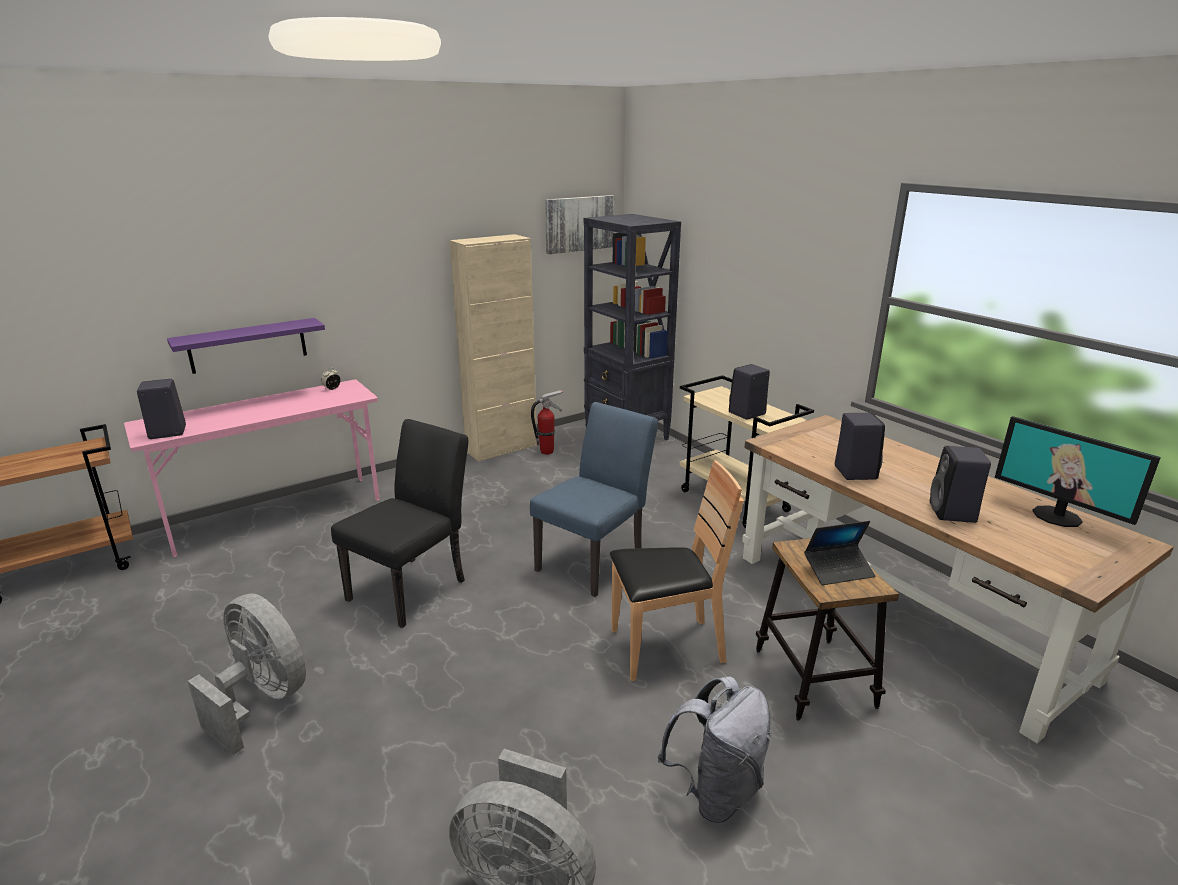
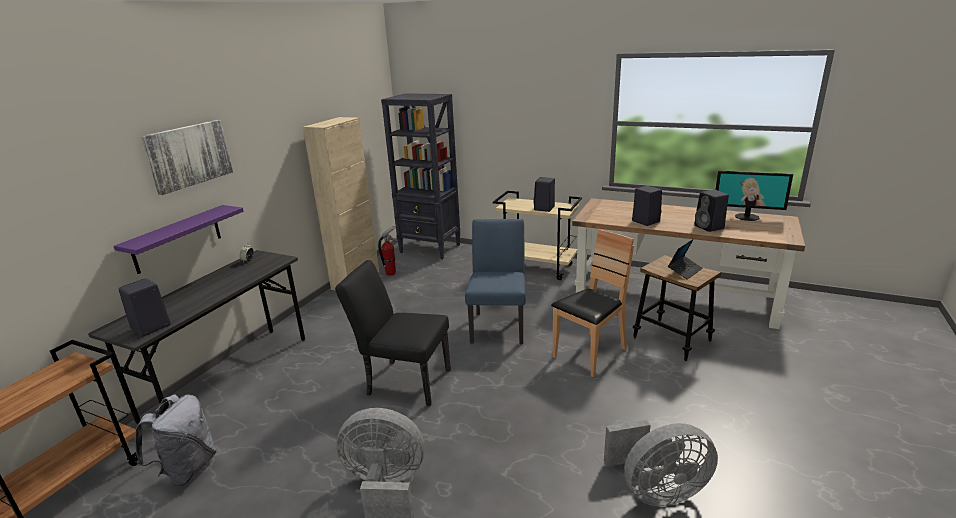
camera: 30 degrees left, 0 degrees up
pink desk [124,379,380,557] -> grey desk [88,250,305,424]
black chair [331,419,468,628] -> black chair turned 75 degrees counterclockwise [335,260,451,406]
picture [545,195,614,254] -> picture moved to [141,120,233,195]
grey backpack [658,676,772,823] -> grey backpack moved to [135,395,216,486]

